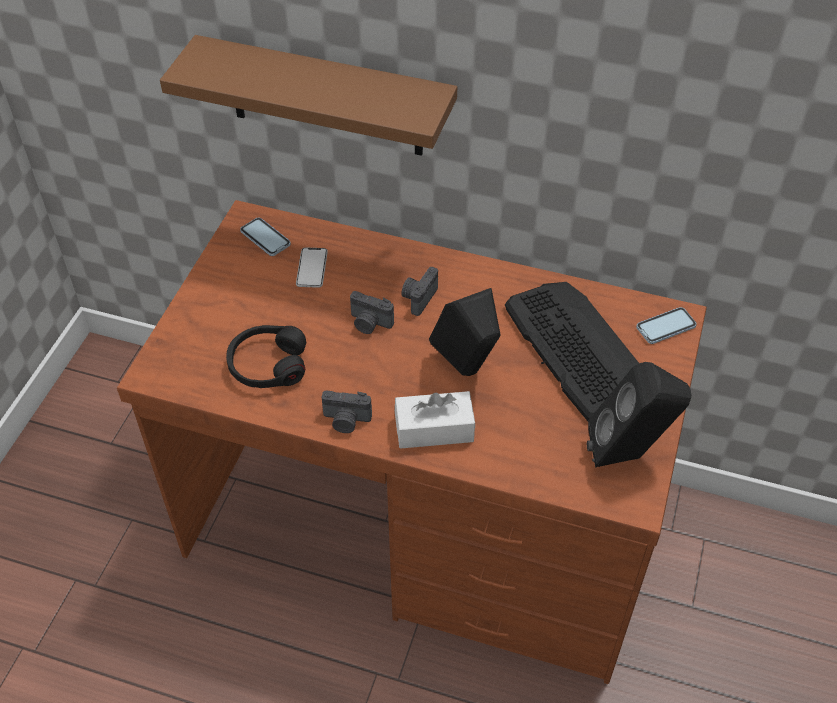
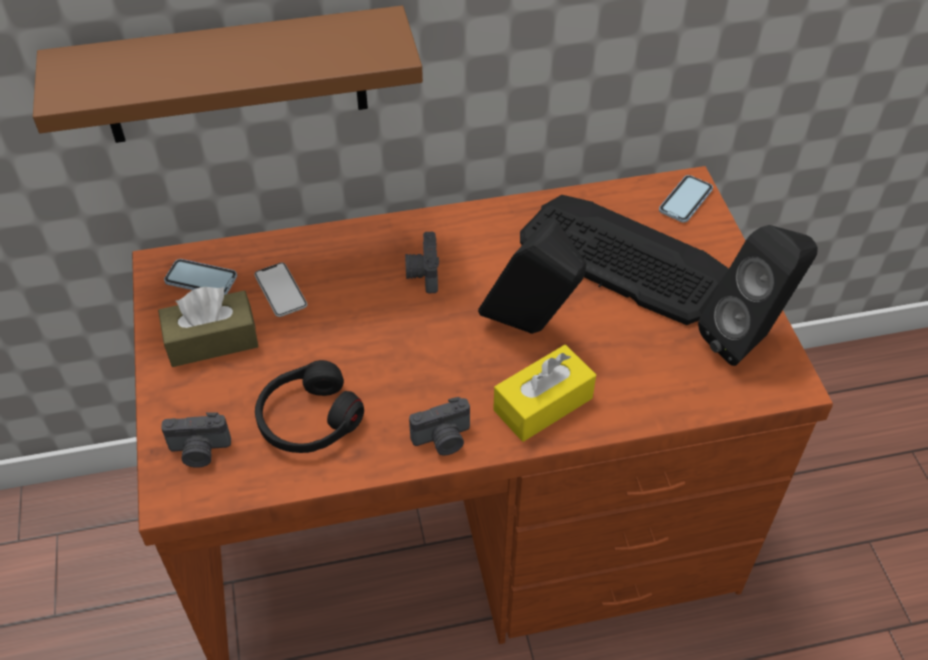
camera: 30 degrees left, 0 degrees up
camera [350,291,394,334] -> camera moved to [161,412,231,468]
white tissue box [395,391,475,449] -> yellow tissue box [493,345,596,442]
none -> brown tissue box [158,287,259,367]

